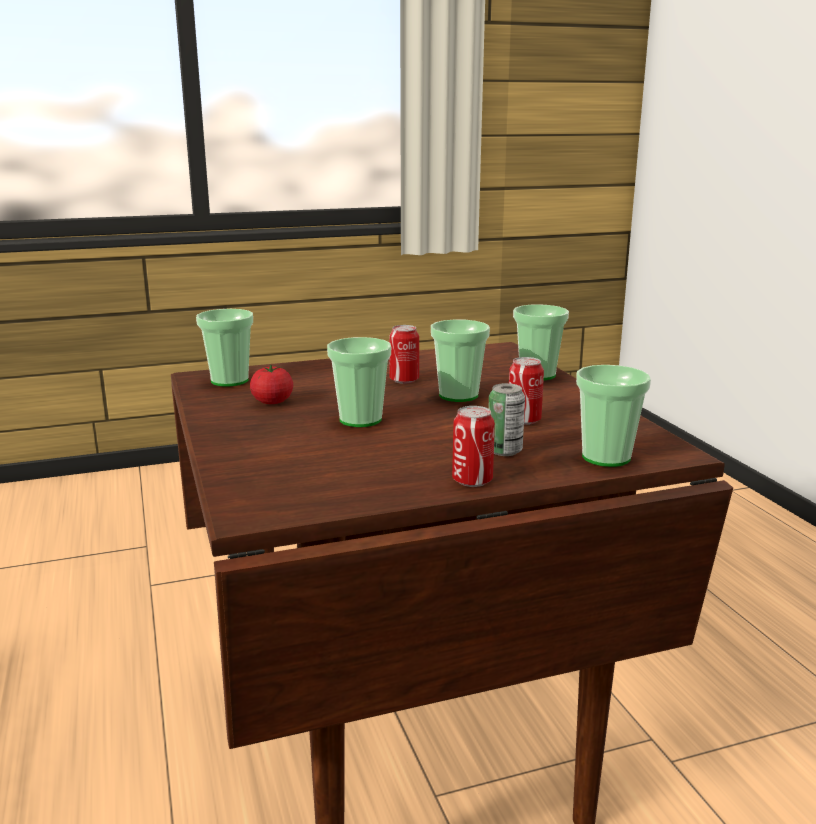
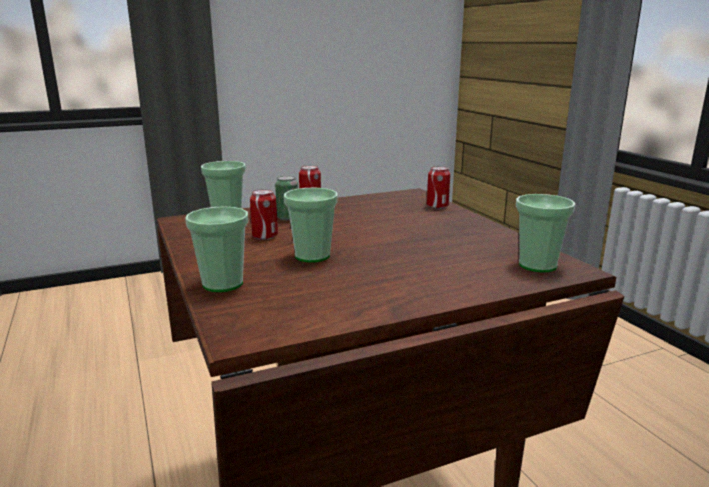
camera: 175 degrees right, 0 degrees up
tomato [250,365,293,404] -> none
cup [327,337,391,427] -> none
can [389,325,419,384] -> can moved to [427,166,450,209]

